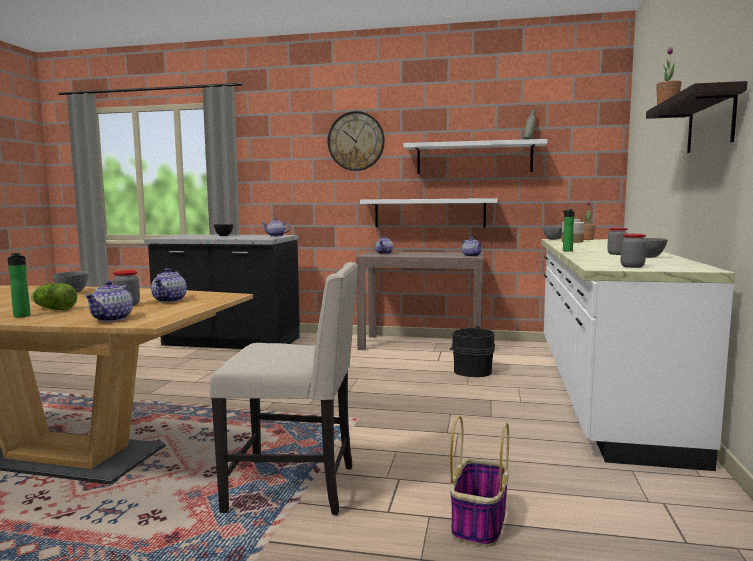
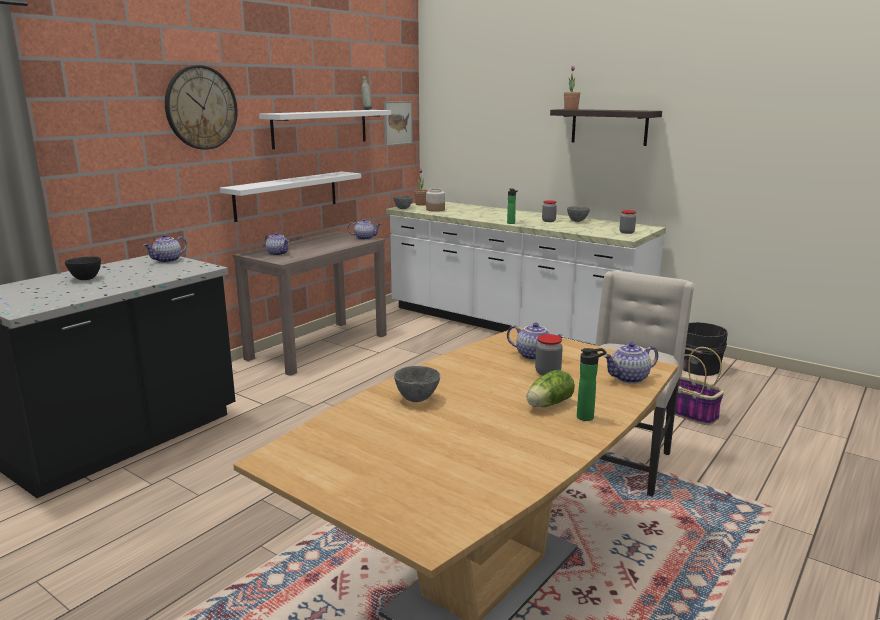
camera: 65 degrees left, 10 degrees up
teapot [84,281,134,322] -> teapot turned 120 degrees clockwise [603,342,658,384]
black bucket [450,326,495,377] -> black bucket moved to [682,322,728,376]
none -> picture [384,101,413,146]

